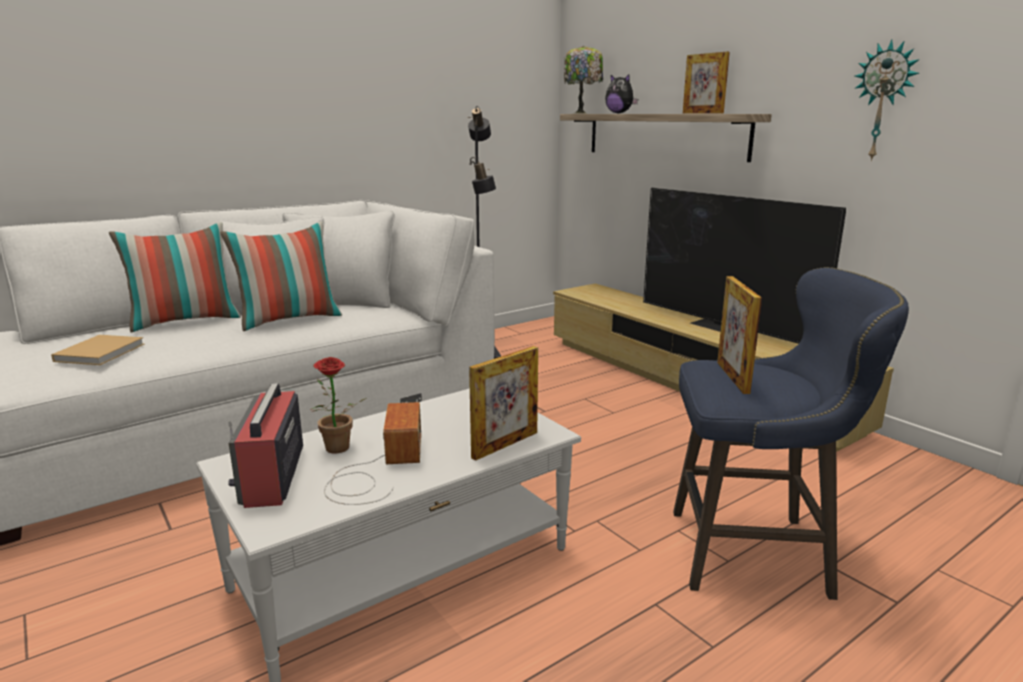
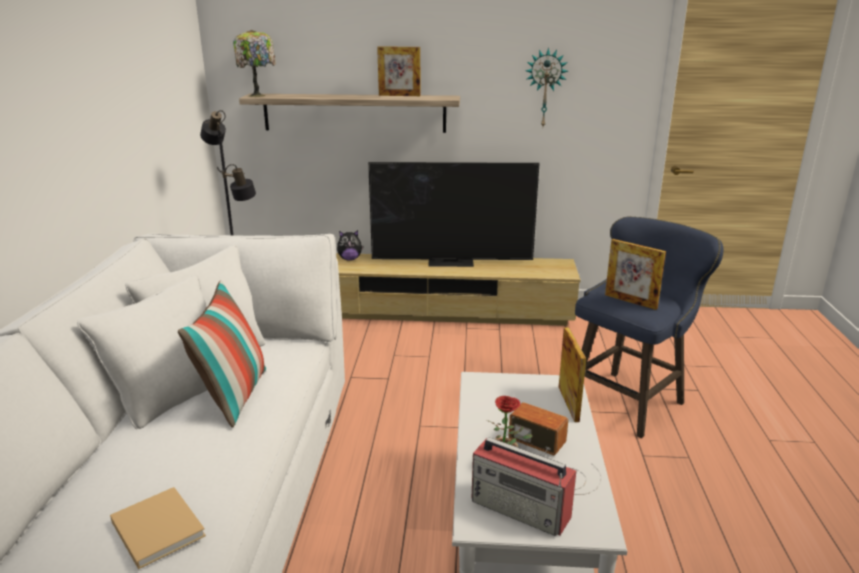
camera: 50 degrees left, 5 degrees up
pillow [109,222,241,333] -> none
plush toy [605,74,638,114] -> plush toy moved to [337,230,364,261]

